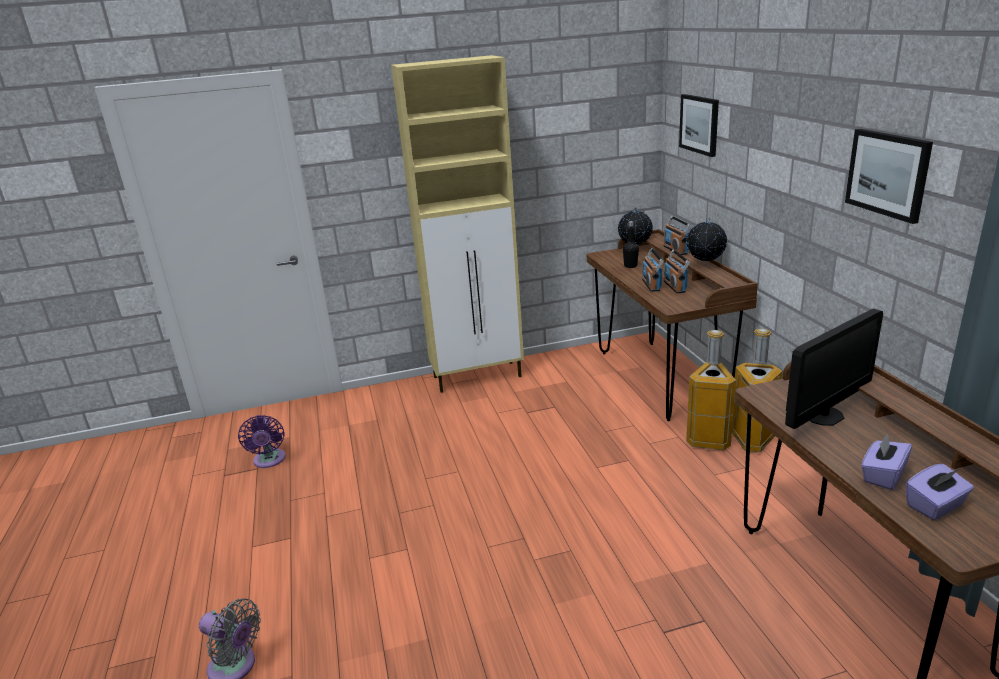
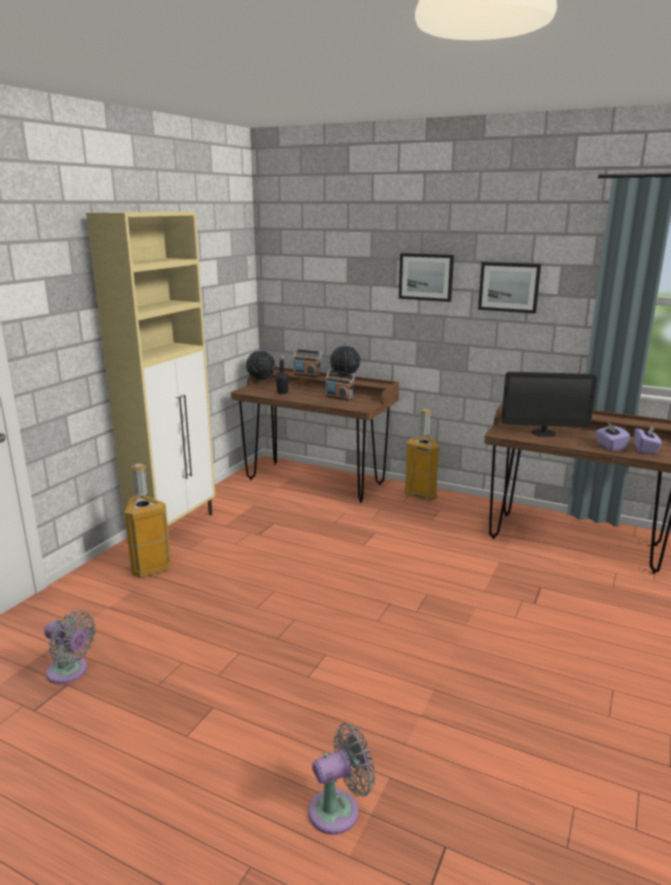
camera: 50 degrees left, 5 degrees down
purple fan [238,415,286,468] -> grey fan [44,611,96,684]
radio [642,248,664,292] -> none
picture [679,94,719,157] -> picture moved to [399,253,454,302]
trash can [686,330,736,450] -> trash can moved to [124,463,171,578]
monitor [785,309,883,429] -> monitor turned 90 degrees clockwise [502,372,597,437]

